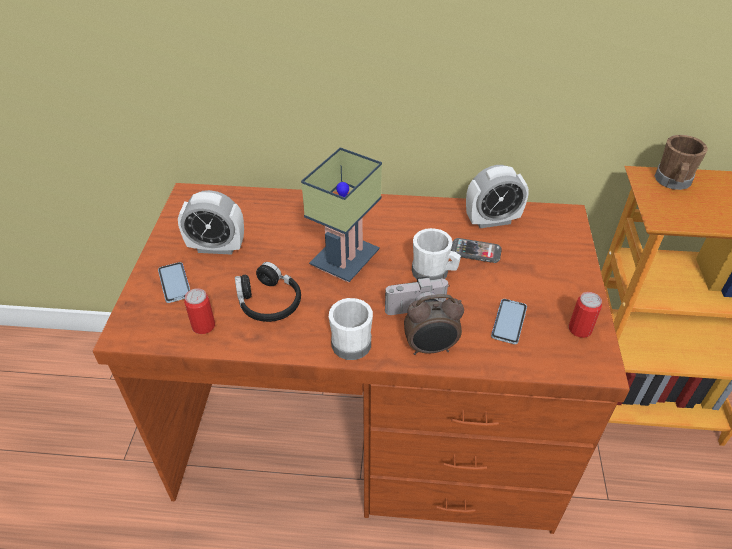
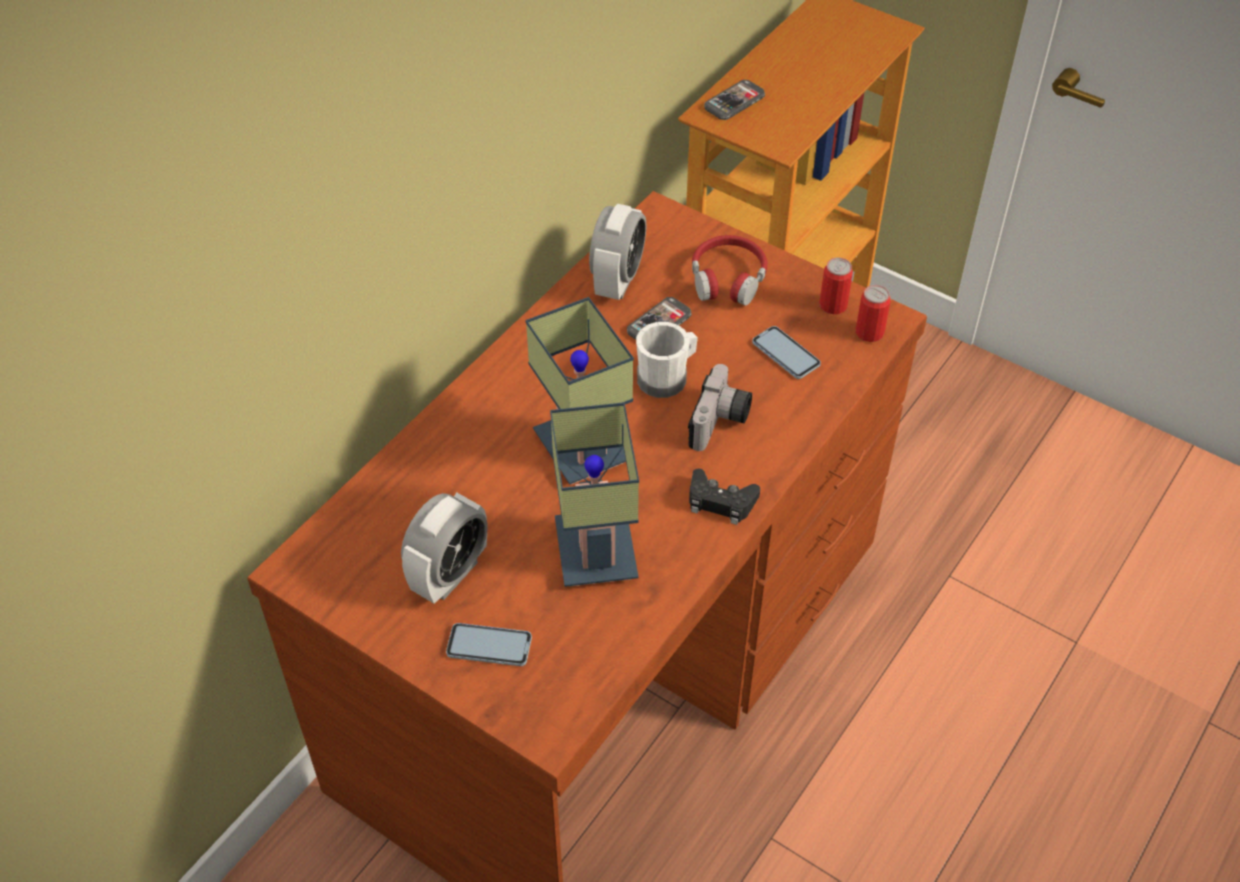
camera: 60 degrees left, 5 degrees up
can [184,288,215,334] -> can moved to [856,285,891,342]
black headphones [235,262,301,322] -> table lamp [550,402,639,587]
white mug [329,298,373,360] -> black game controller [689,469,760,525]
alarm clock [404,294,464,355] -> none
brown mug [655,135,708,190] -> phone [704,80,765,120]
none -> red headphones [692,235,768,306]

